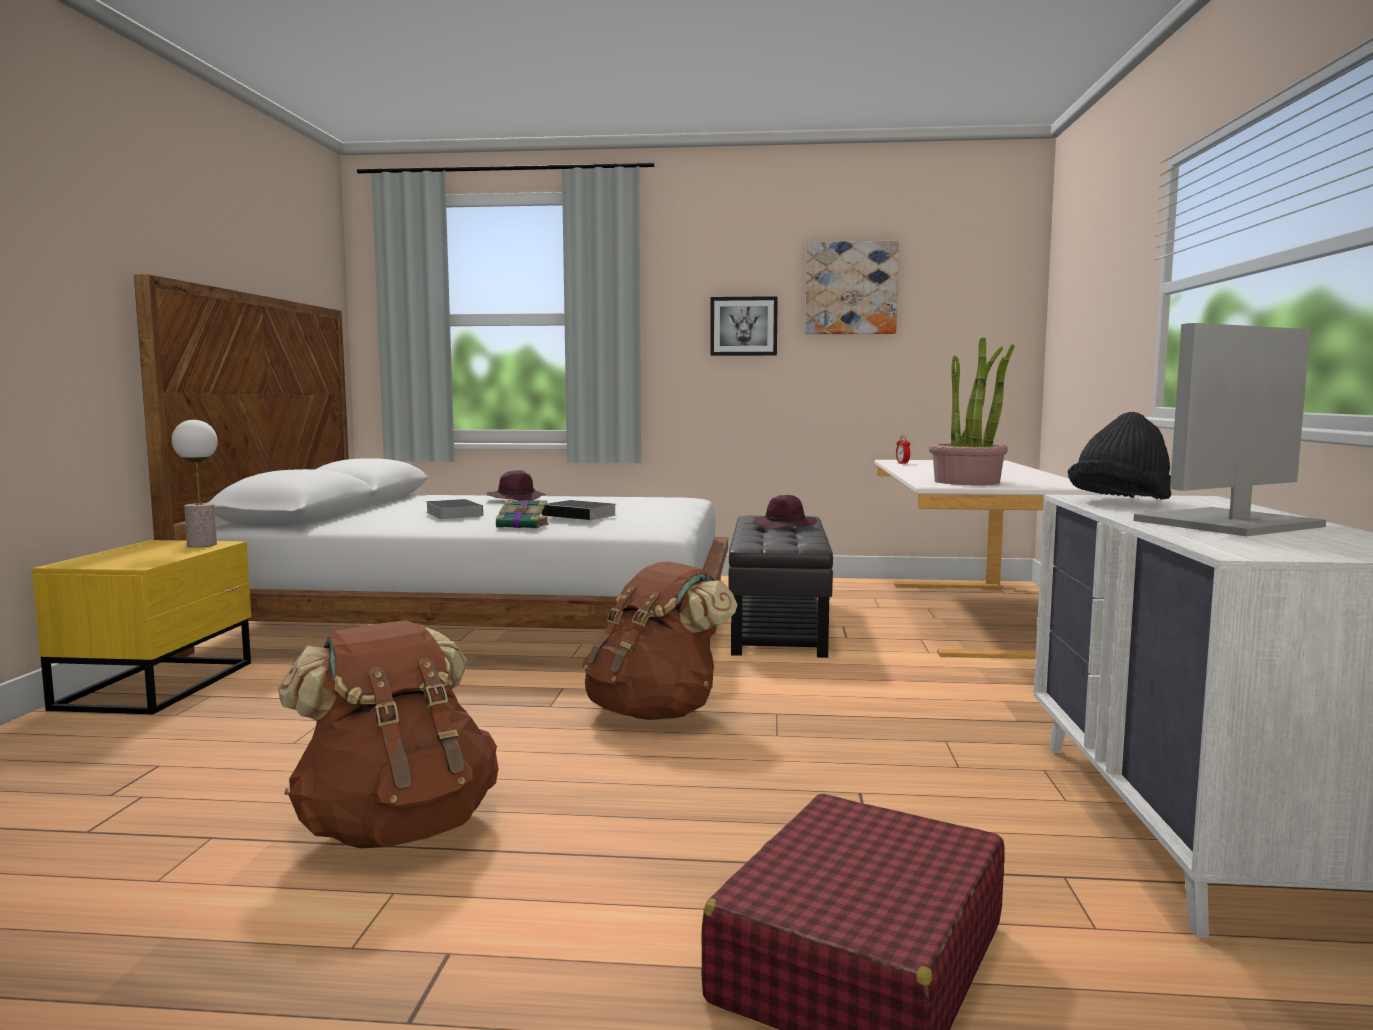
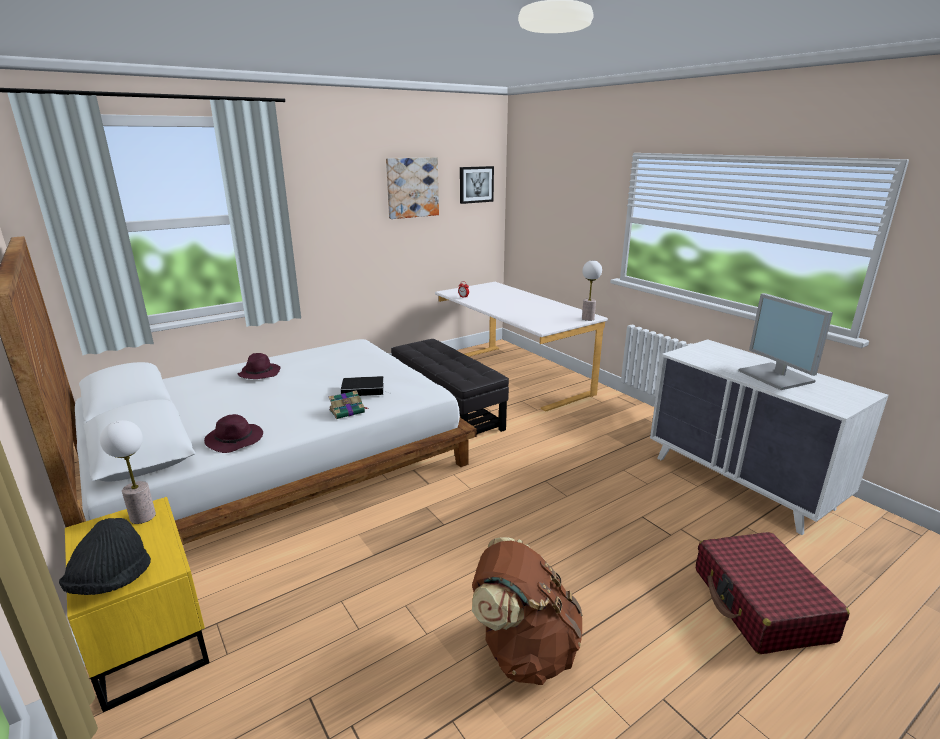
camera: 40 degrees left, 15 degrees up
book [425,499,483,519] -> none
brown backpack [582,562,737,720] -> none
picture [710,296,778,356] -> picture moved to [460,166,494,204]
purple hat [754,495,817,529] -> purple hat moved to [204,414,263,453]
potted plant [929,337,1015,485] -> none
black hat [1068,412,1171,500] -> black hat moved to [59,518,151,595]
monitor [1134,323,1326,536] -> monitor turned 45 degrees counterclockwise [738,293,833,390]
none -> table lamp [582,260,602,321]

